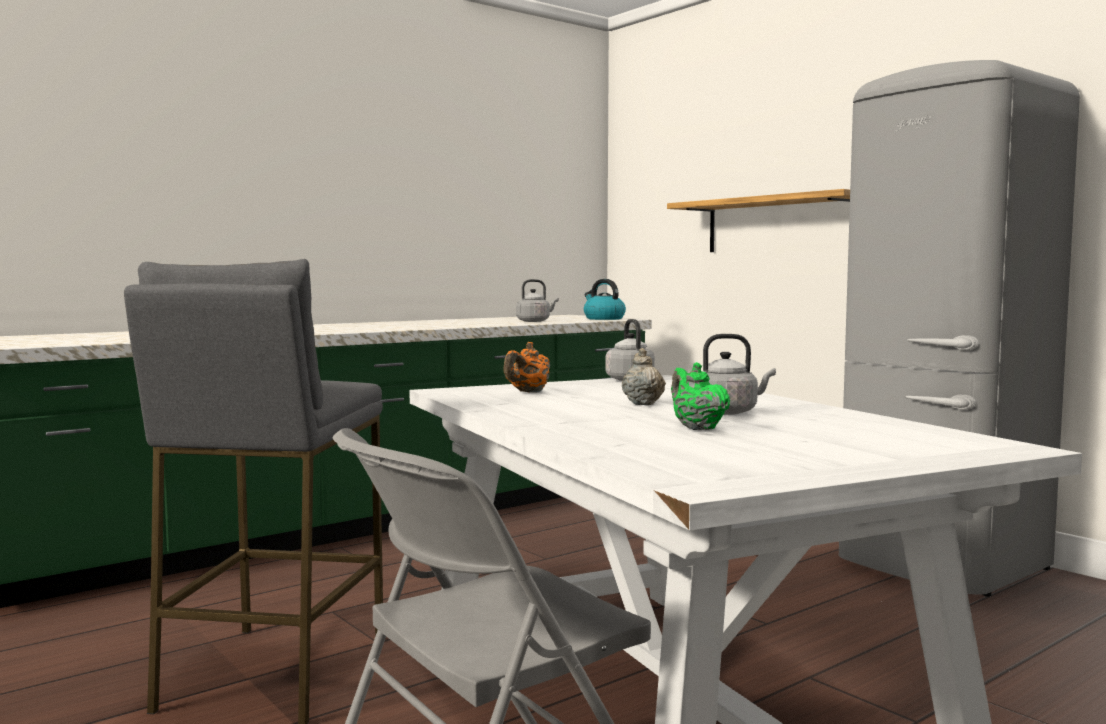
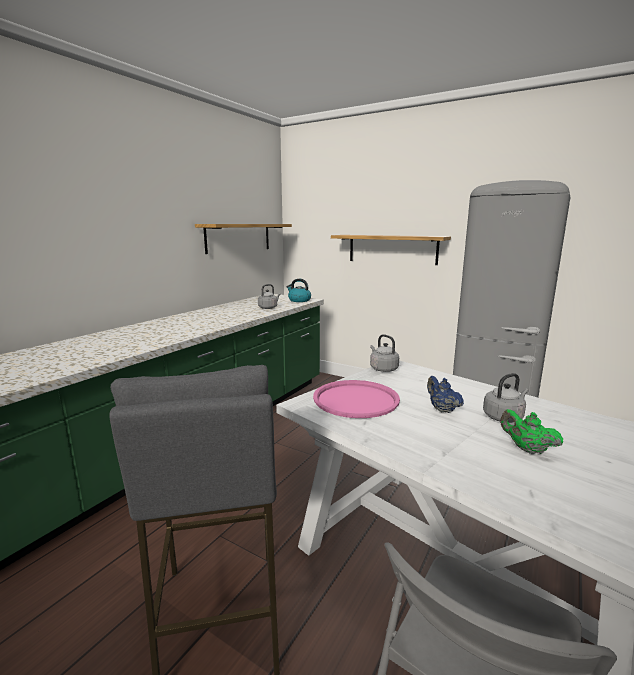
camera: 20 degrees left, 10 degrees up
orange teapot [503,342,550,393] -> pink tray [313,380,400,418]
beige teapot [622,348,666,405] -> blue teapot [427,376,464,413]
none -> shelf [195,224,292,254]

